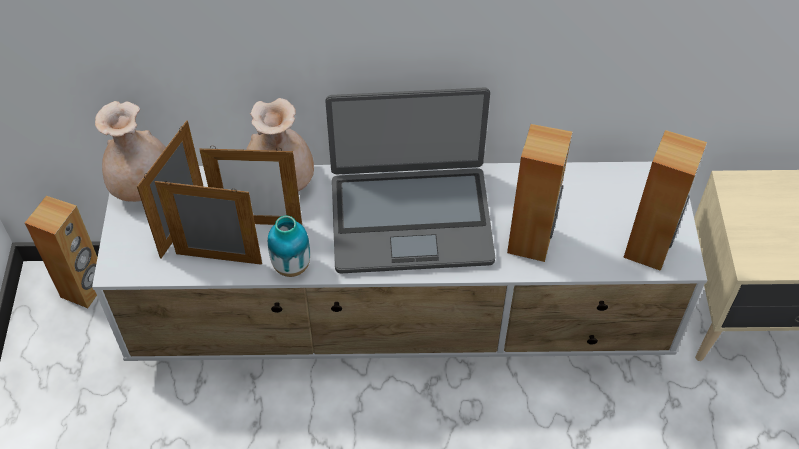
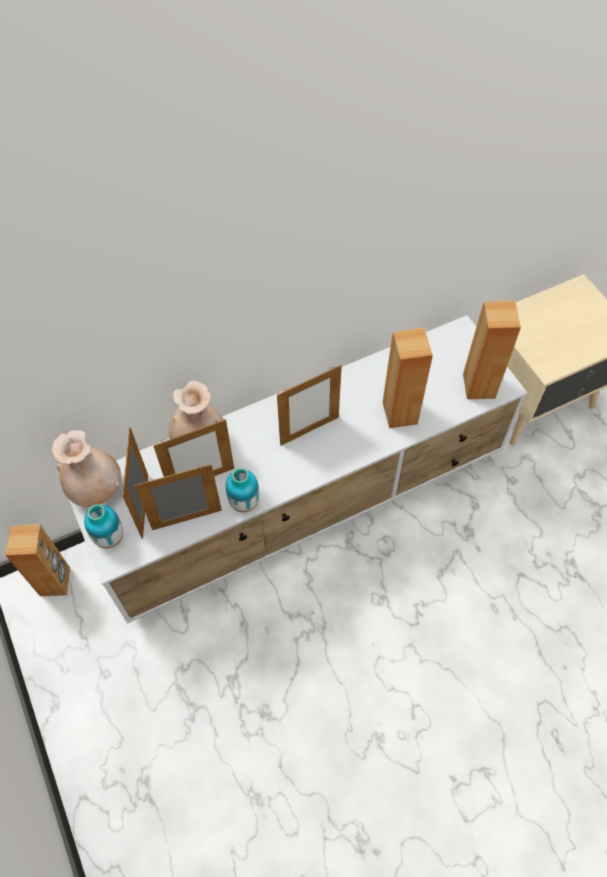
camera: 25 degrees left, 5 degrees up
laptop [325,88,495,273] -> picture frame [277,365,342,446]
none -> vase [84,504,123,548]

